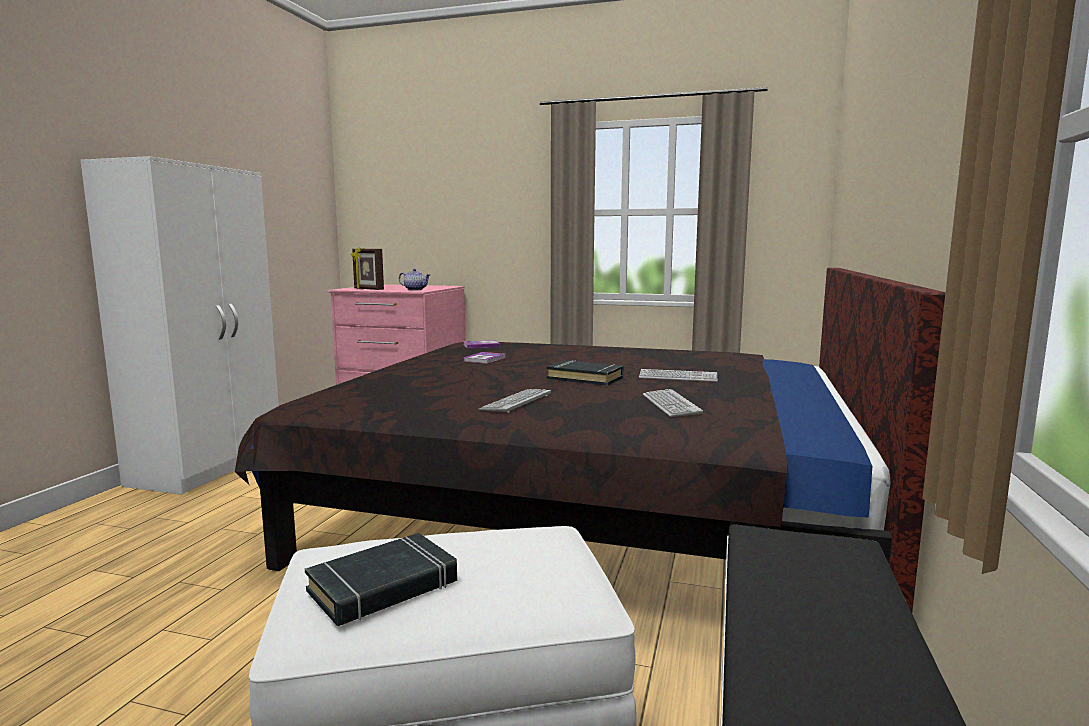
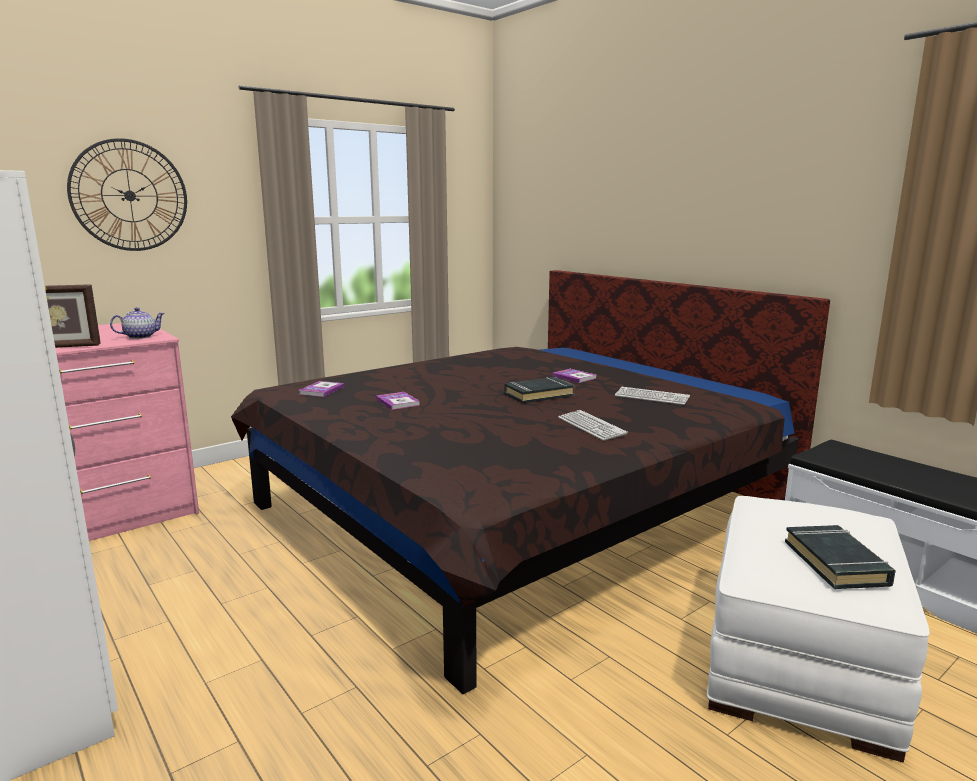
camera: 55 degrees left, 5 degrees up
keyboard [639,369,718,382] -> book [552,369,597,383]
none -> wall clock [67,138,187,251]

